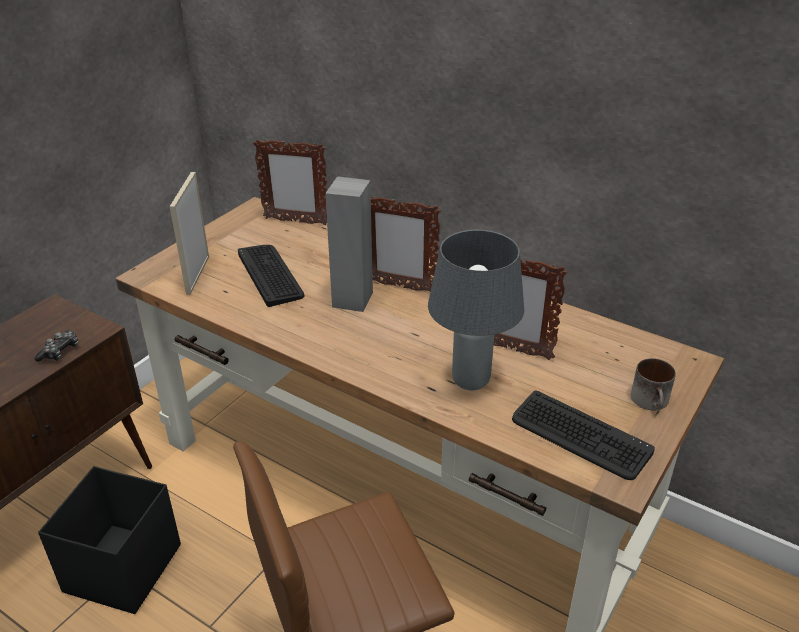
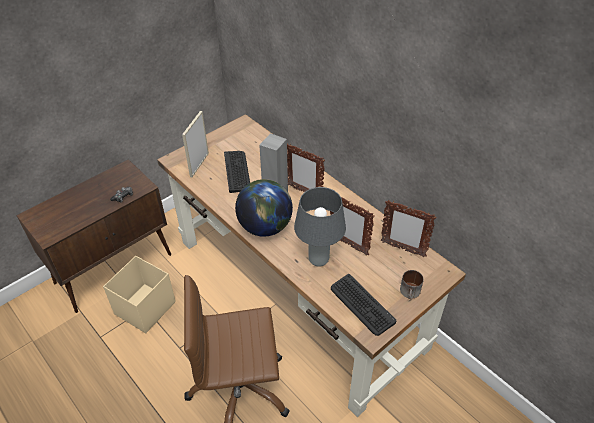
camera: 15 degrees right, 10 degrees up
black storage box [38,466,181,614] -> beige storage box [103,256,176,333]
picture frame [253,139,327,225] -> picture frame moved to [381,200,437,257]
none -> globe [235,179,293,237]

